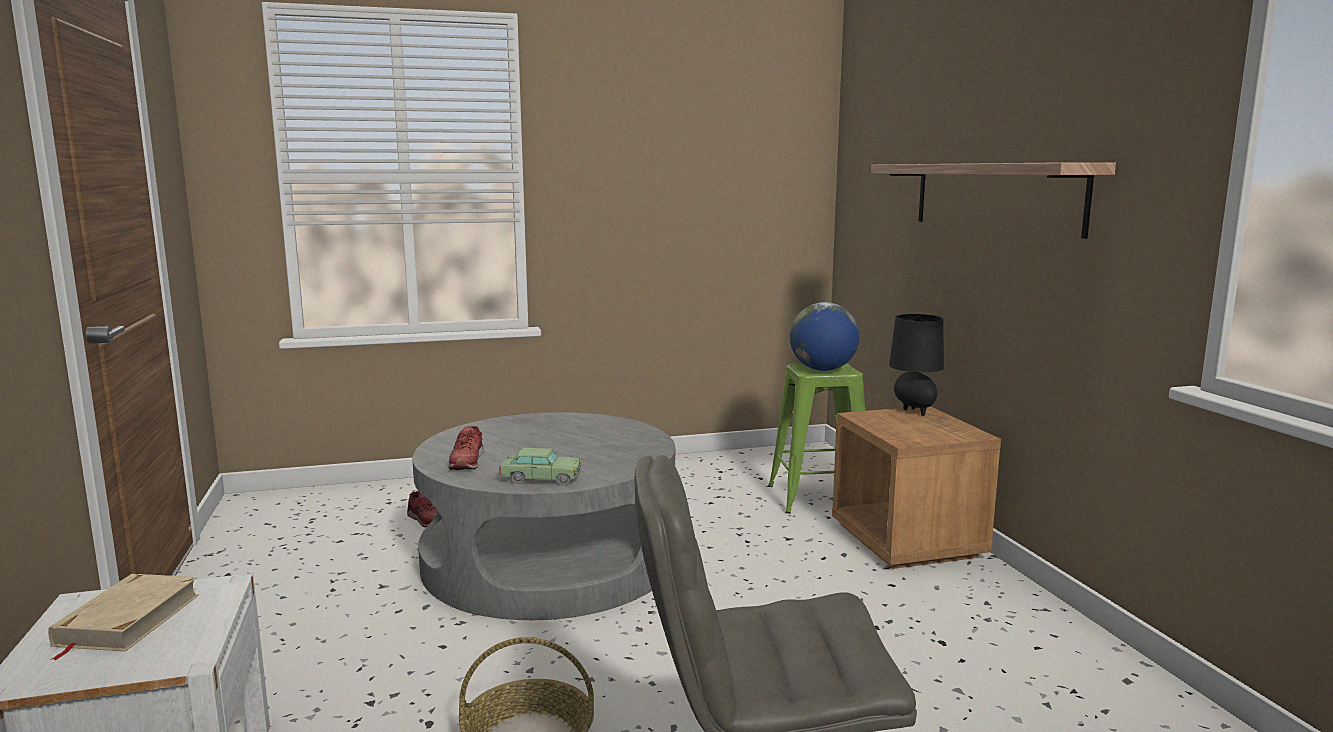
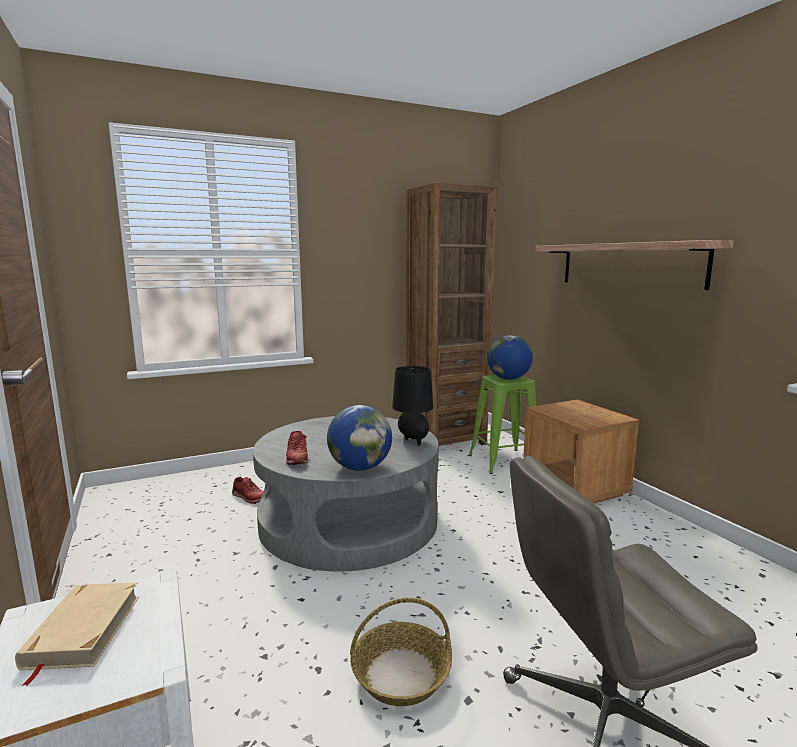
camera: 10 degrees left, 0 degrees up
toy car [500,448,581,486] -> globe [327,405,392,471]
black table lamp [889,314,944,416] -> black table lamp moved to [392,366,433,445]
none -> brown bookcase [406,182,497,446]

